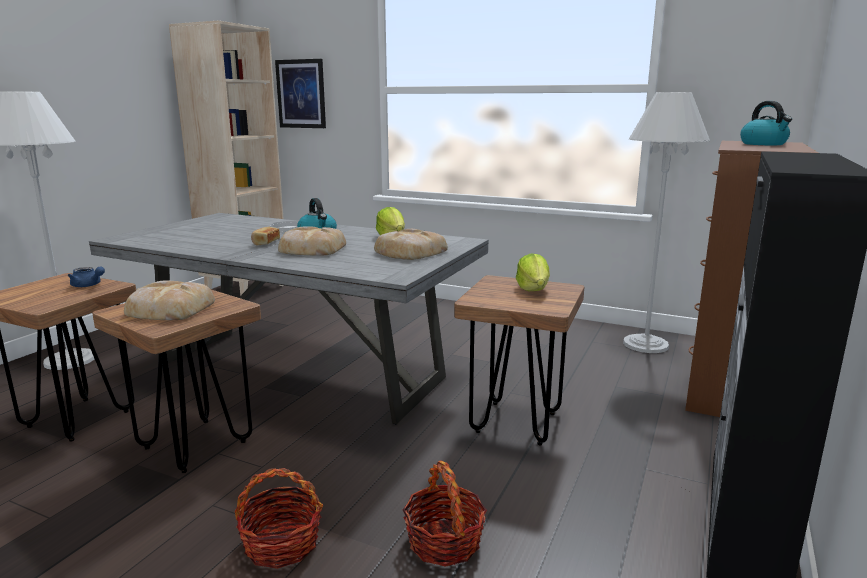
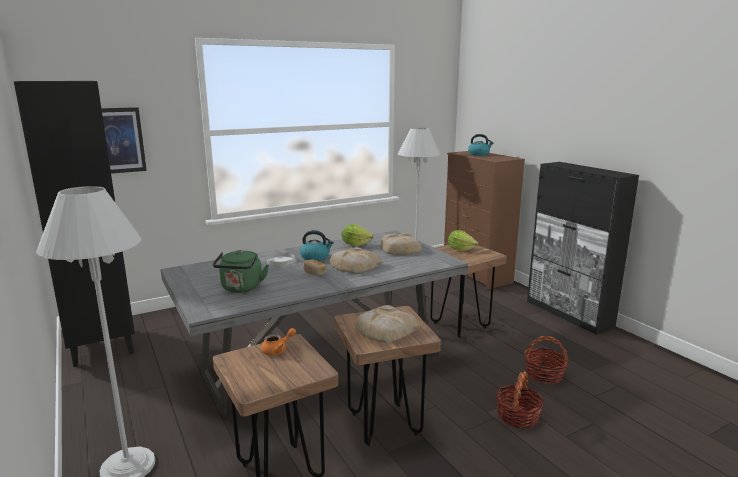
camera: 55 degrees left, 0 degrees up
blue teapot [68,267,105,287] -> orange teapot [261,328,296,355]
beige bookcase [169,21,284,296] -> black bookcase [14,81,135,367]
none -> green kettle [213,250,269,293]

